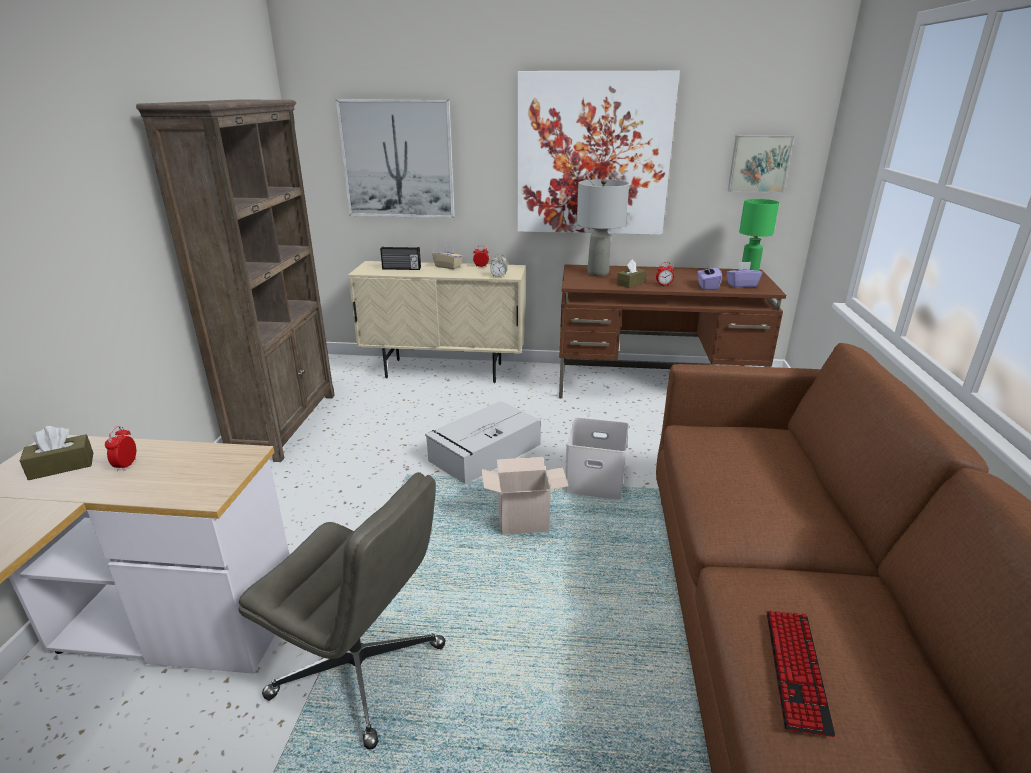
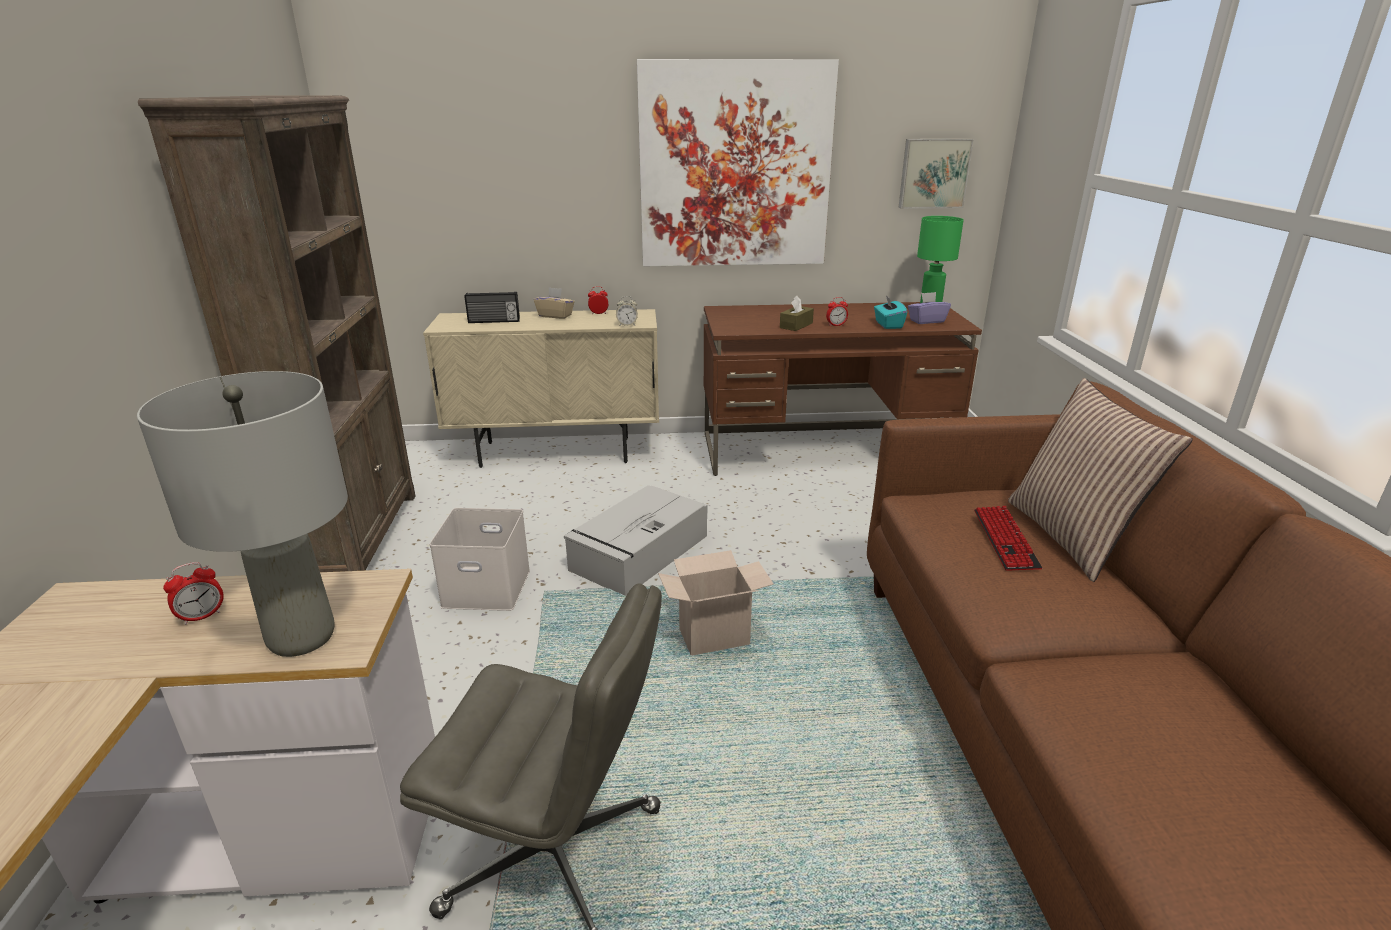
camera: 10 degrees left, 0 degrees up
brown tissue box [20,426,93,480] -> none
alarm clock [105,426,136,471] -> alarm clock turned 120 degrees counterclockwise [163,562,224,625]
picture [336,99,455,218] -> none
white storage box [564,417,629,500] -> white storage box moved to [429,508,530,611]
grey table lamp [577,179,629,276] -> grey table lamp moved to [137,371,348,657]
purple tissue box [697,264,722,290] -> turquoise tissue box [874,296,907,329]
keyboard [766,610,835,737] -> keyboard moved to [974,506,1042,571]
none -> pillow [1008,378,1193,582]

